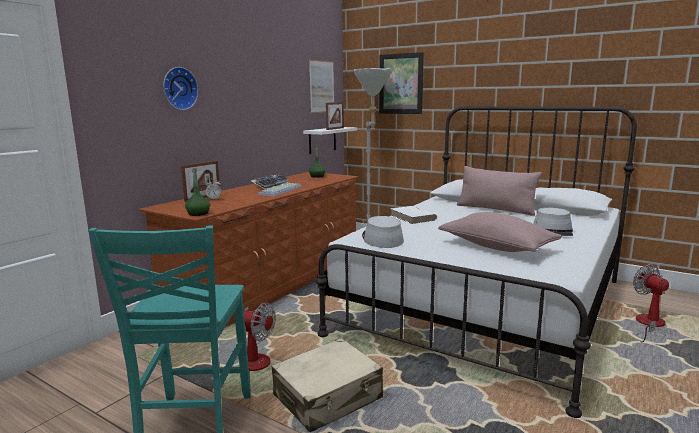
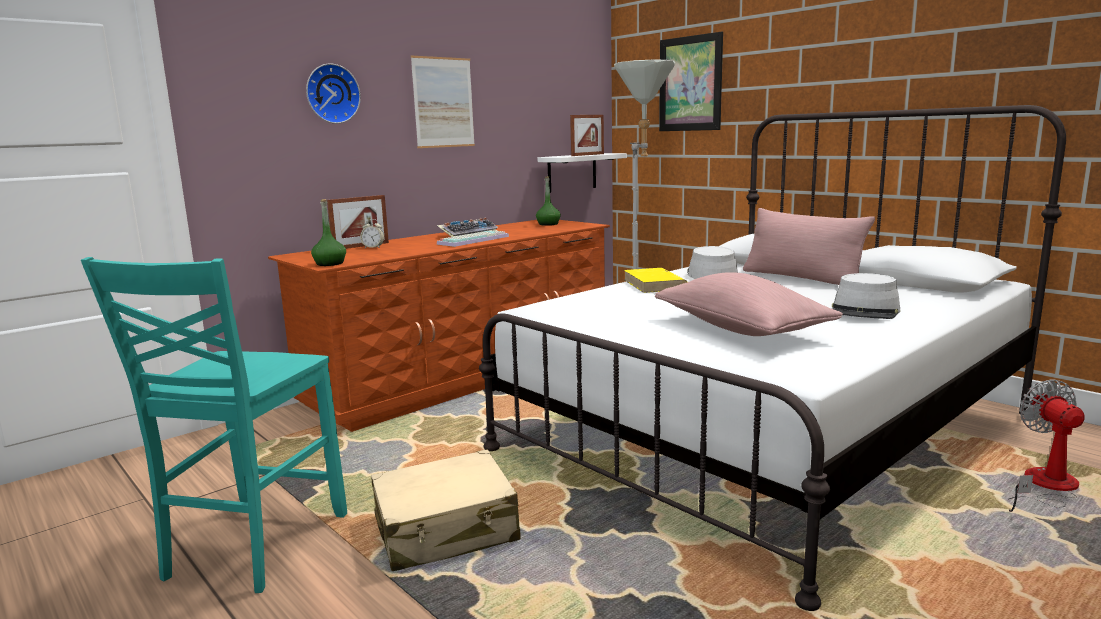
camera: 15 degrees right, 0 degrees up
fan [244,303,276,371] -> none
picture [309,60,334,113] -> picture moved to [411,56,475,148]
grey hat [362,216,404,248] -> grey hat moved to [687,246,738,279]
white book [390,206,437,224] -> yellow book [624,268,687,293]

